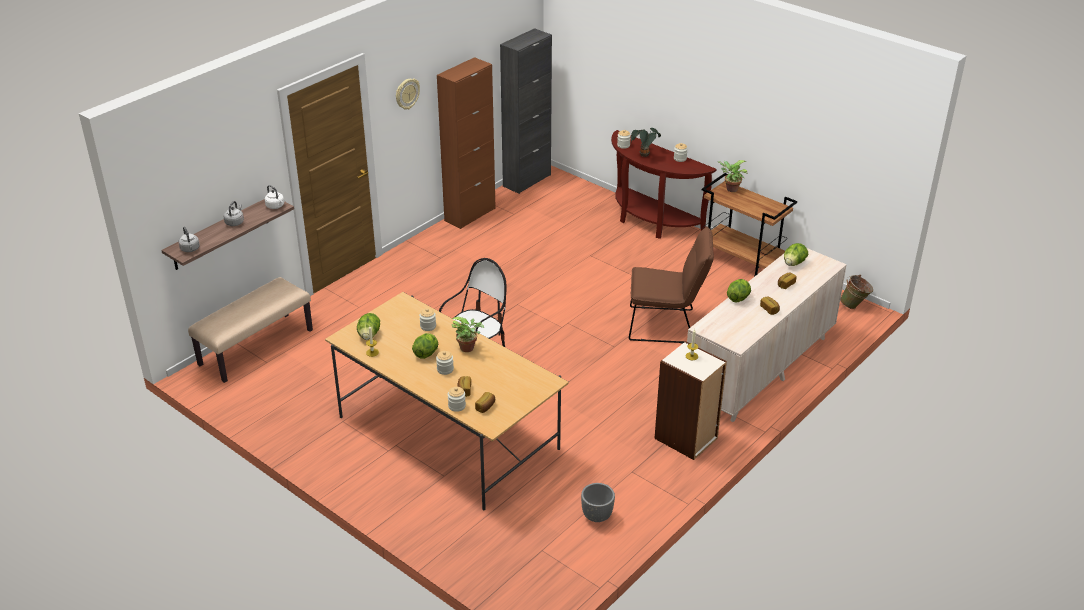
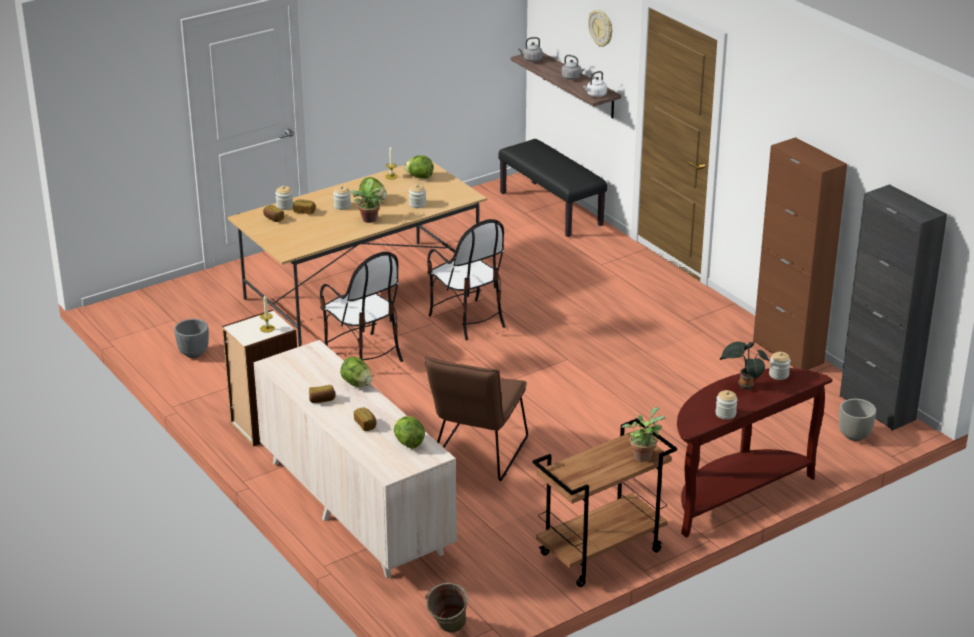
camera: 105 degrees right, 5 degrees down
beige bench [188,277,313,383] -> black bench [498,139,607,237]
wall clock [396,78,420,110] -> wall clock moved to [588,10,612,47]
none -> chair [320,252,403,362]
none -> grey planter [839,399,876,441]

